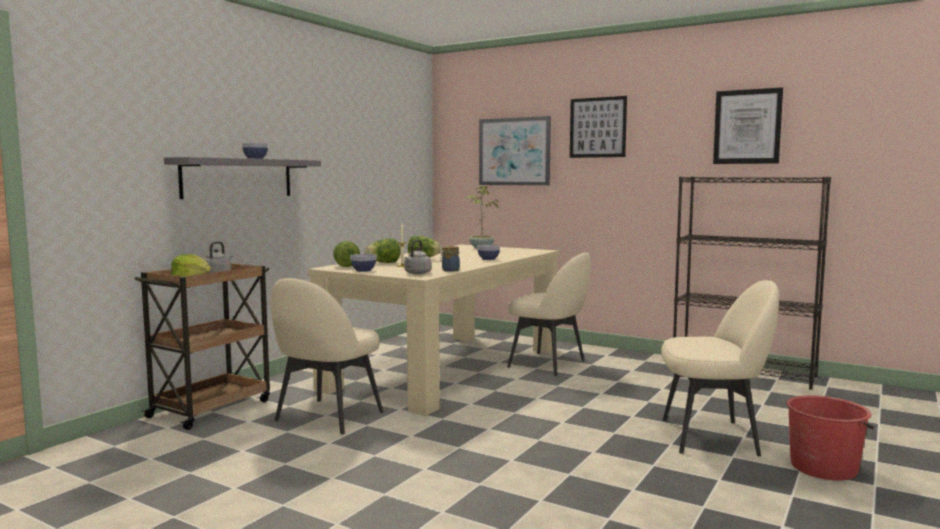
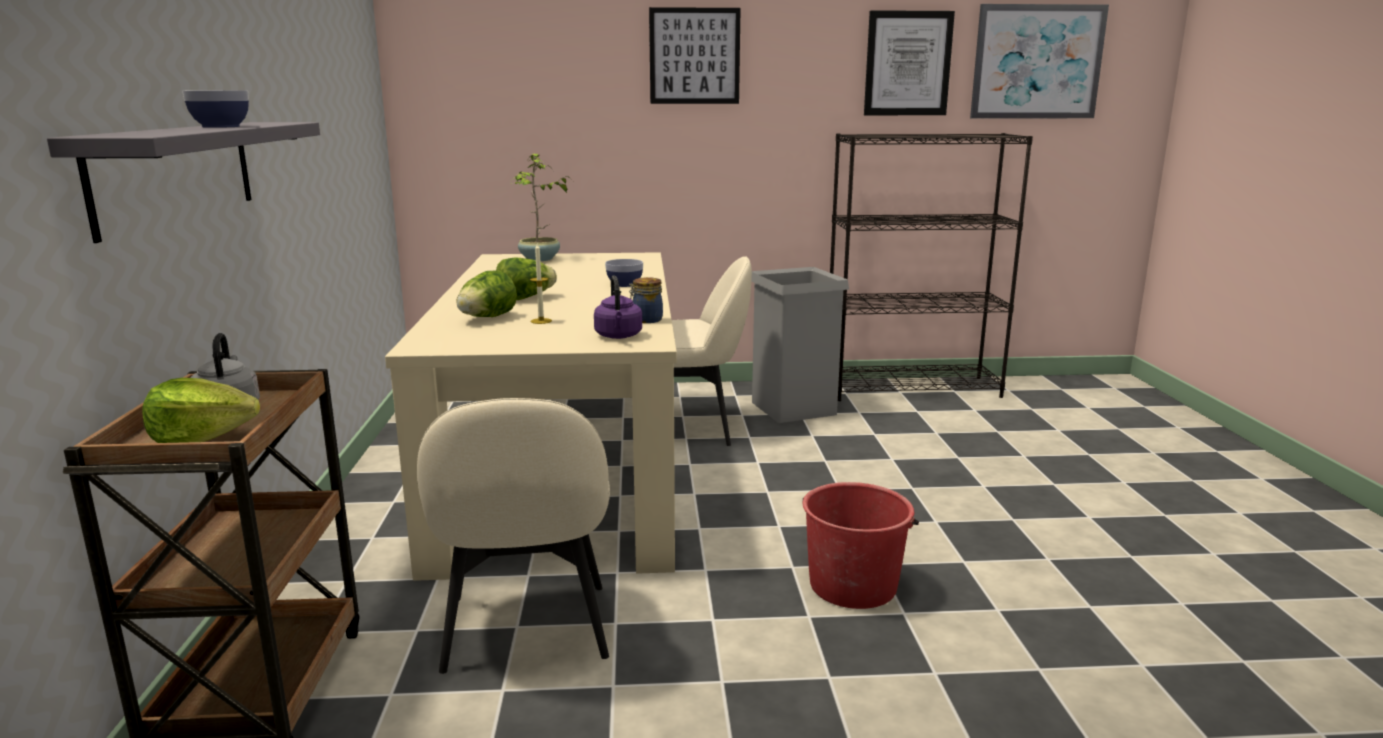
camera: 35 degrees left, 10 degrees up
lettuce [333,241,360,267] -> none
bowl [350,254,377,272] -> none
grey kettle [405,240,431,274] -> purple kettle [594,275,642,339]
picture [479,116,551,186] -> picture moved to [970,4,1109,119]
beige chair [661,280,779,457] -> none
red bucket [786,395,874,480] -> red bucket moved to [802,482,919,609]
none -> grey trash can [751,267,849,423]

